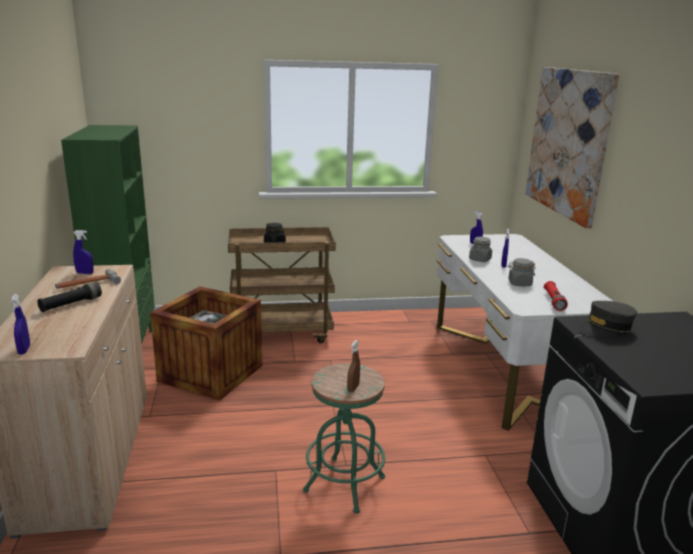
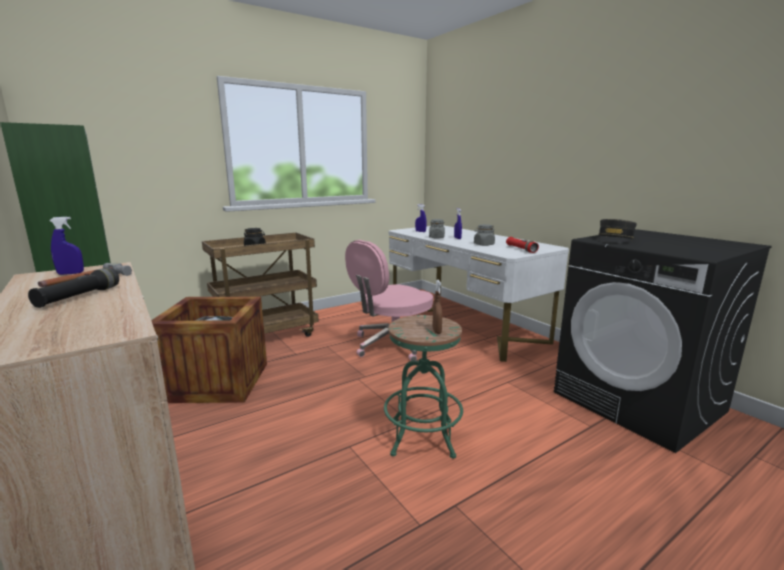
camera: 25 degrees left, 5 degrees down
blue spray bottle [11,294,30,355] -> none
picture [525,67,619,228] -> none
none -> pink office chair [345,240,433,361]

